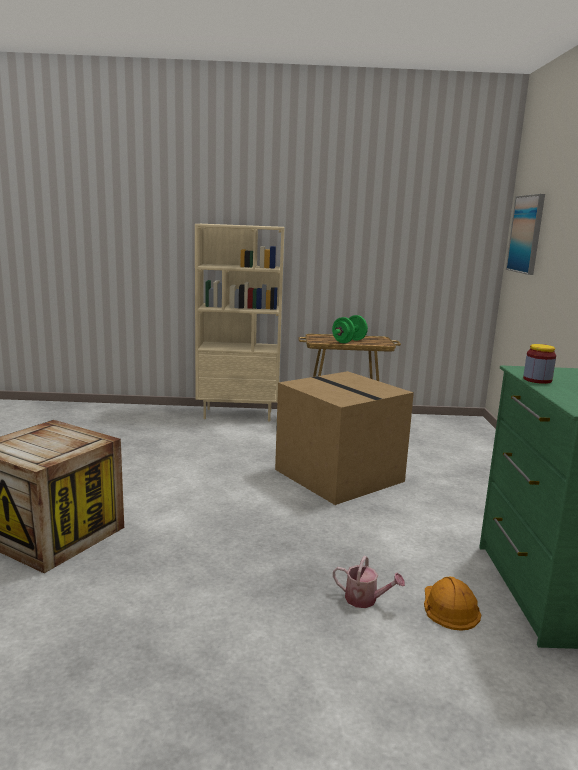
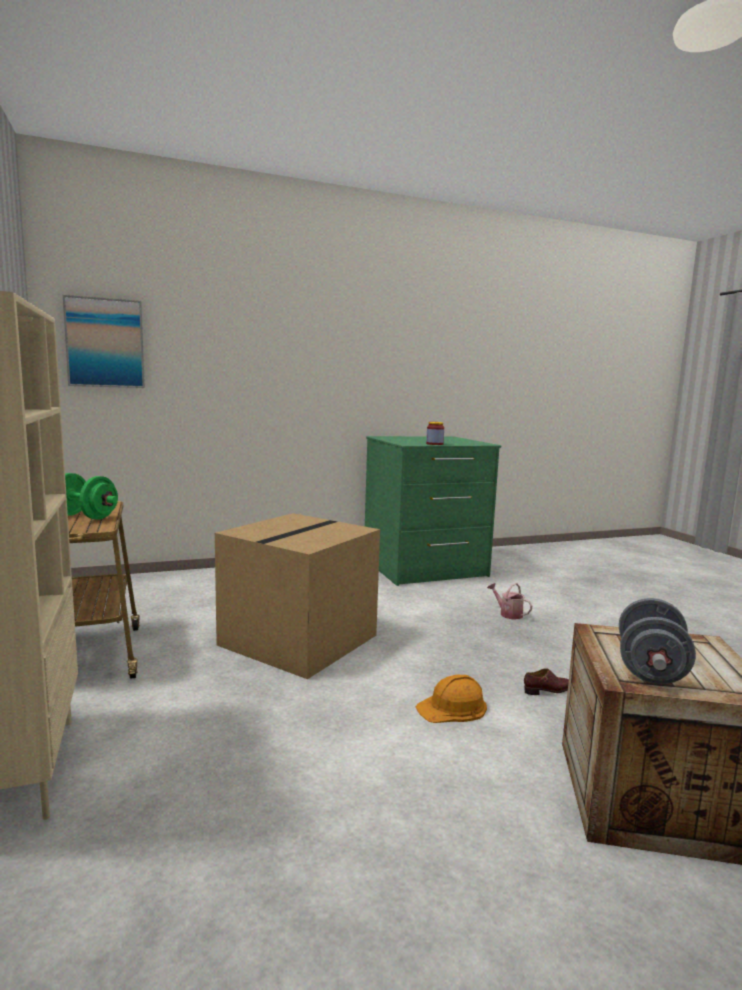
camera: 110 degrees left, 5 degrees down
watering can [333,556,405,608] -> watering can turned 45 degrees counterclockwise [487,583,532,619]
orange hard hat [424,577,481,631] -> orange hard hat moved to [416,675,487,723]
none -> brown shoe [524,668,569,695]
none -> grey dumbbell [619,598,696,684]

